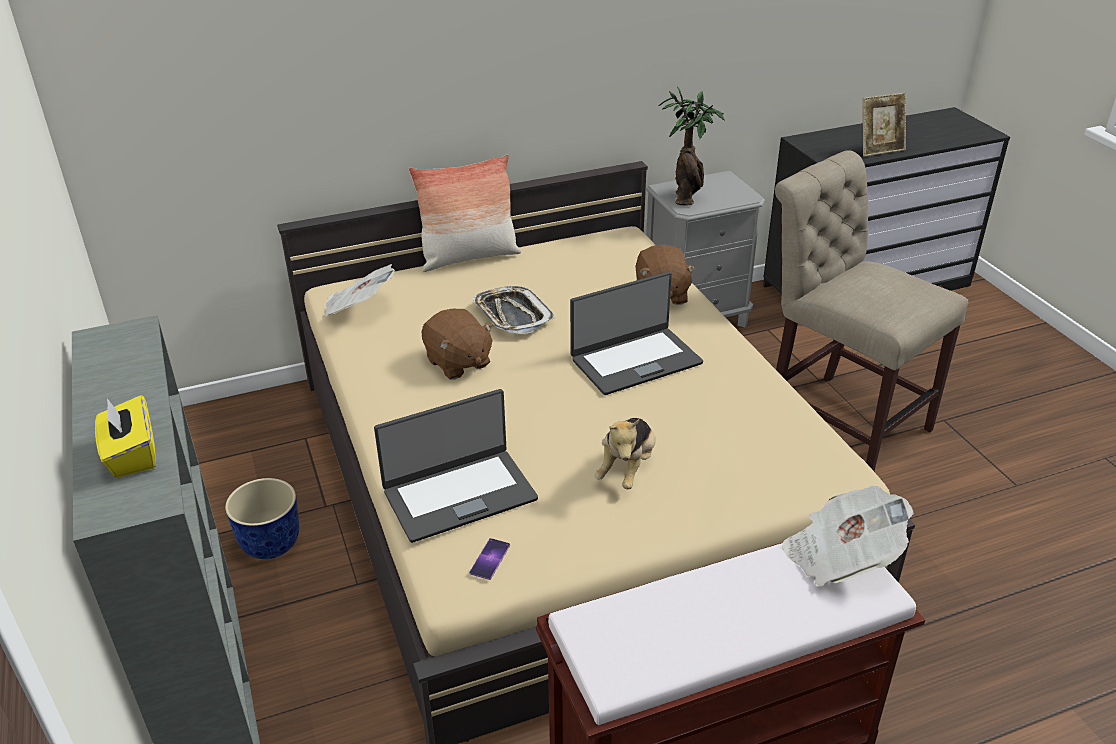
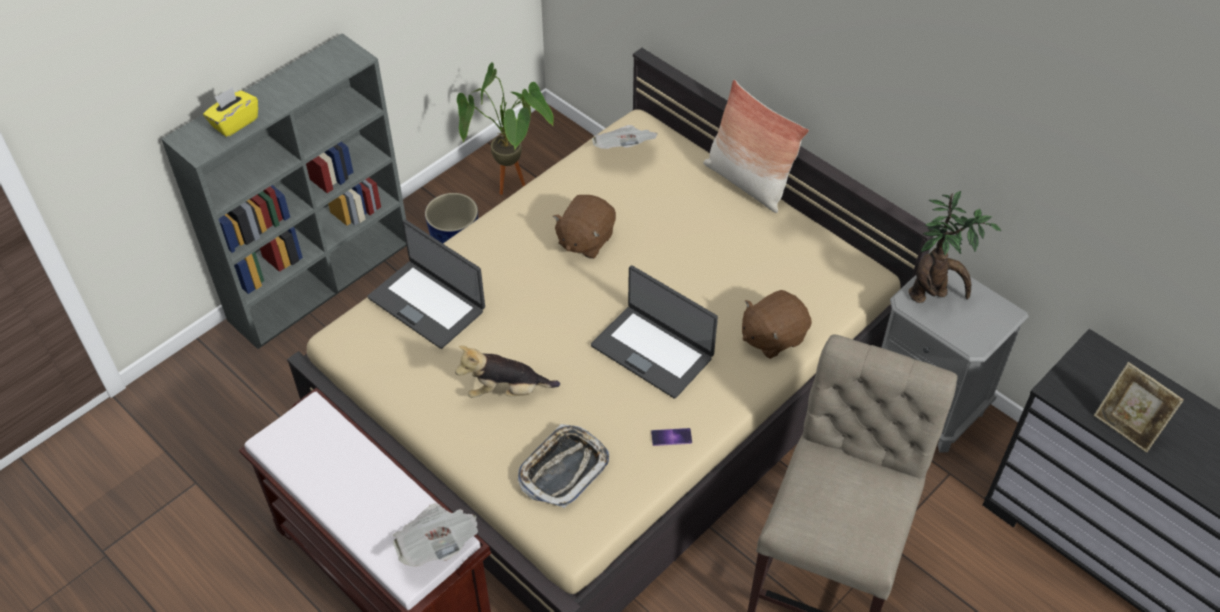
camera: 65 degrees right, 15 degrees up
phone [469,538,510,580] -> phone moved to [651,428,692,446]
tray [472,286,555,334] -> tray moved to [518,424,609,508]
none -> potted plant [457,62,554,195]

